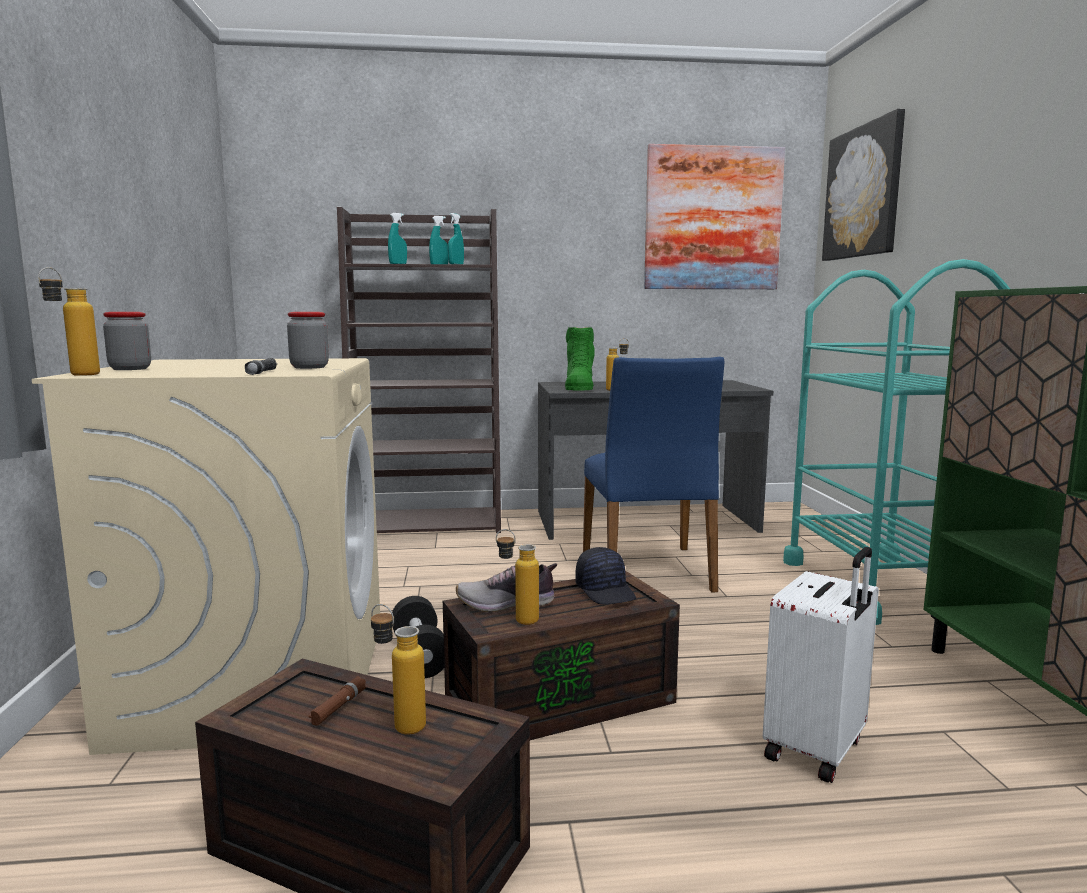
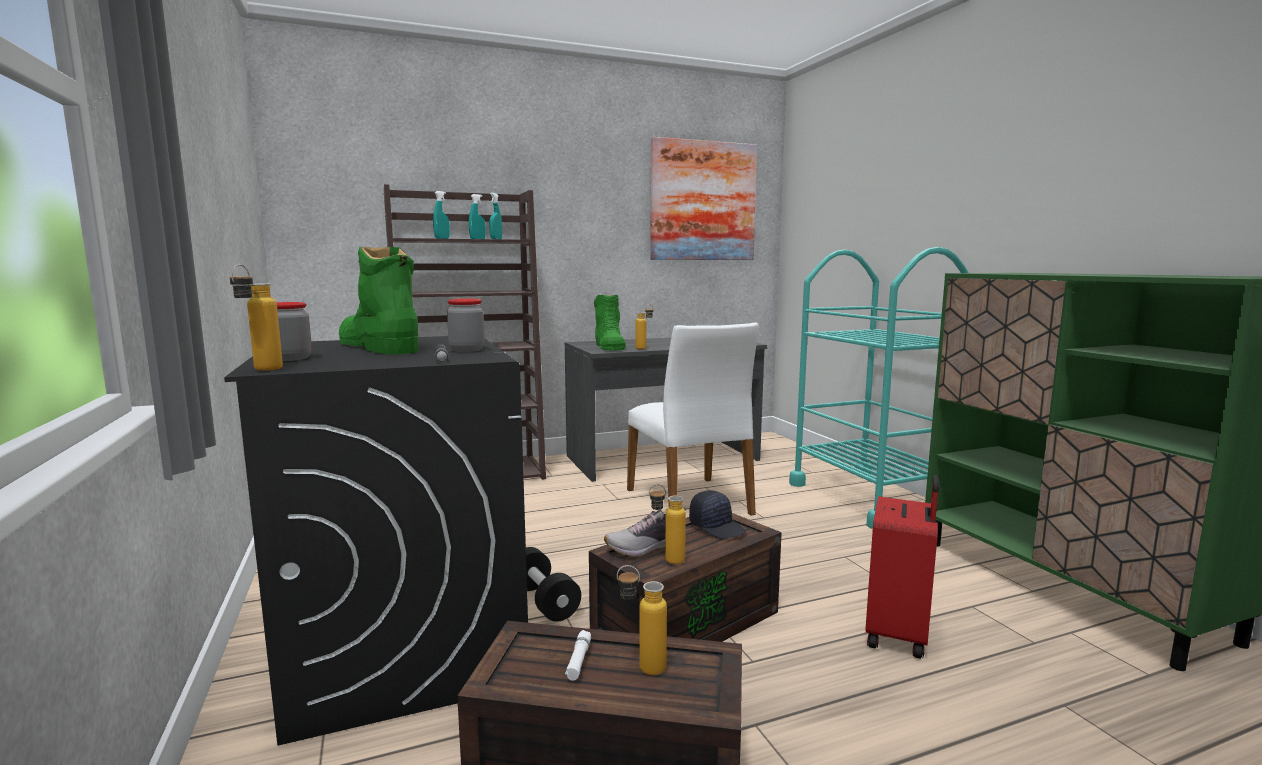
camera: 15 degrees left, 0 degrees up
beige washing machine [32,358,380,755] -> black washing machine [224,336,528,746]
brown flashlight [308,676,366,726] -> white flashlight [565,630,591,680]
blue chair [583,357,724,592] -> white chair [627,322,759,516]
white suitcase [763,547,879,783] -> red suitcase [865,475,939,659]
picture [822,109,905,261] -> none
none -> green boot [339,246,418,354]

